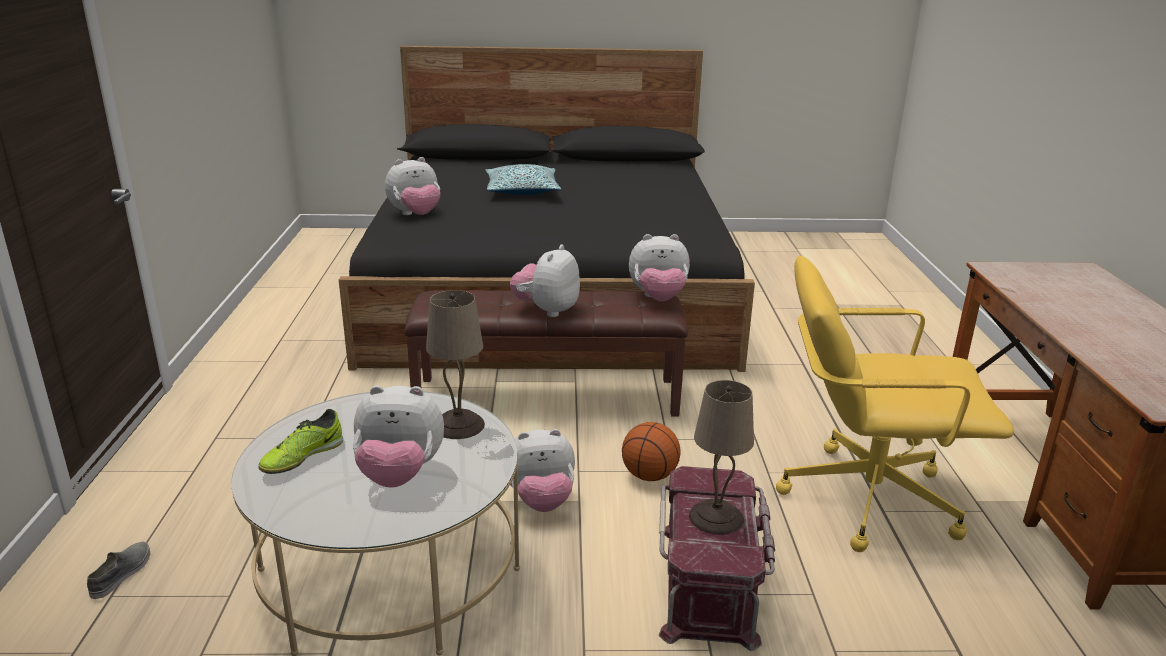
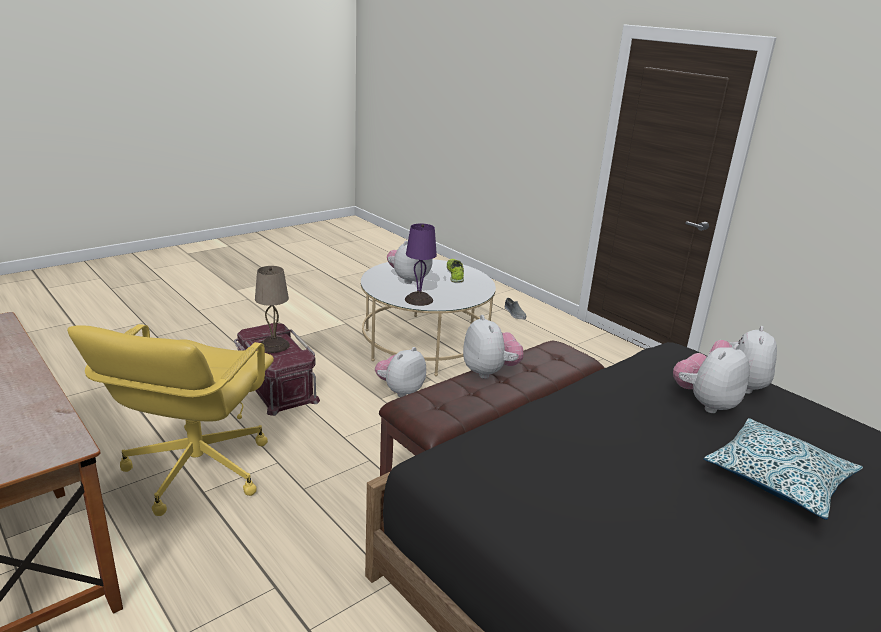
camera: 140 degrees right, 0 degrees up
beige table lamp [426,290,485,439] -> purple table lamp [405,223,437,306]
basketball [622,422,681,481] -> none
plush toy [629,234,690,301] -> plush toy moved to [673,344,750,413]
yellow office chair [776,256,1014,552] -> yellow office chair turned 135 degrees clockwise [67,324,274,516]

